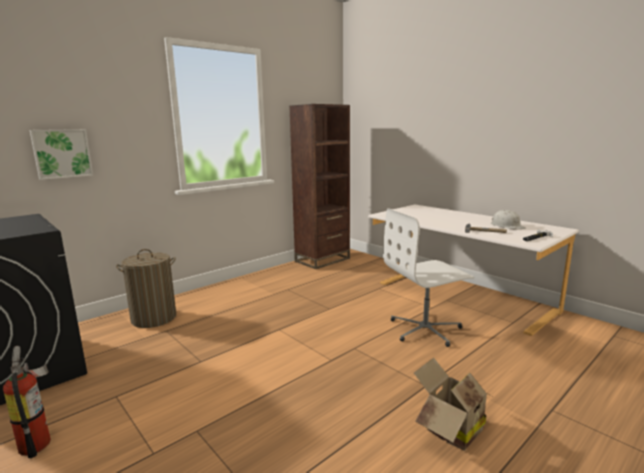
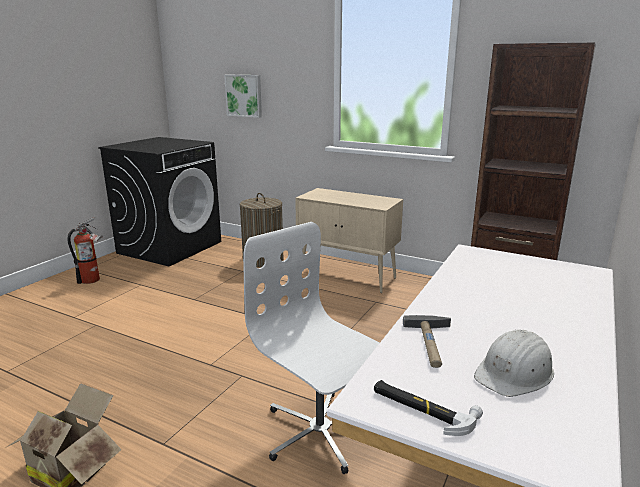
camera: 70 degrees right, 5 degrees up
none -> beige cabinet [295,188,403,293]

